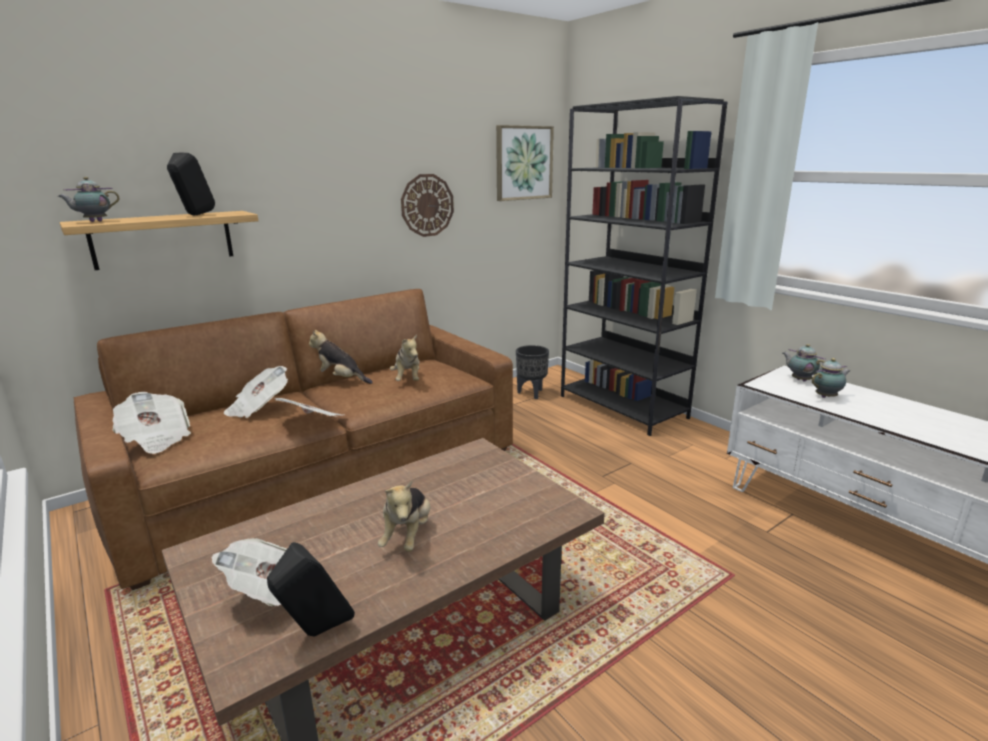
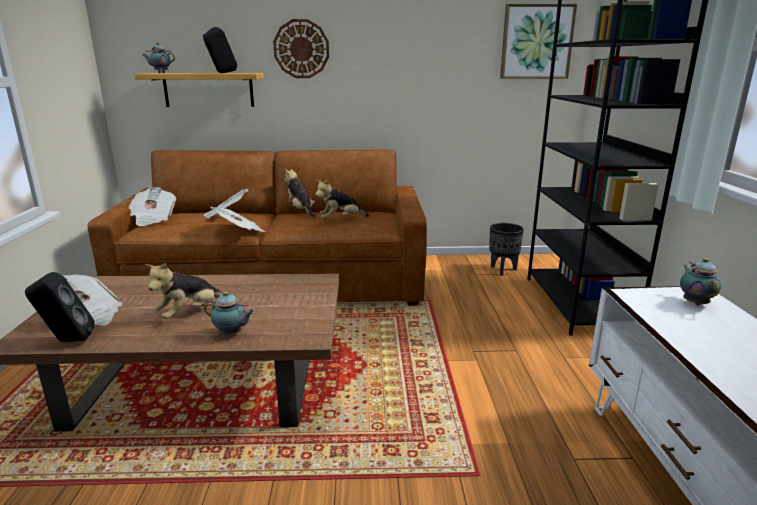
camera: 35 degrees right, 0 degrees up
plush toy [390,334,420,381] -> plush toy turned 45 degrees clockwise [315,180,369,218]
wall clock [401,174,454,237] -> wall clock moved to [273,19,329,78]
teapot [812,358,850,398] -> teapot moved to [204,291,255,335]

